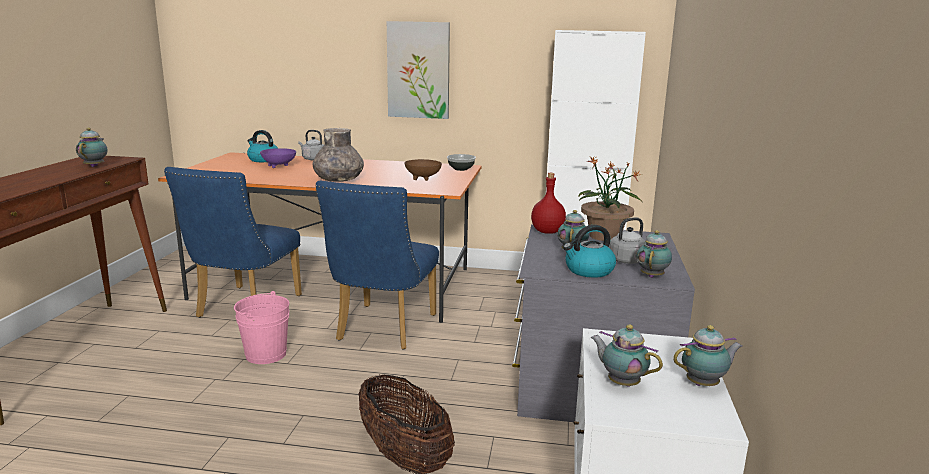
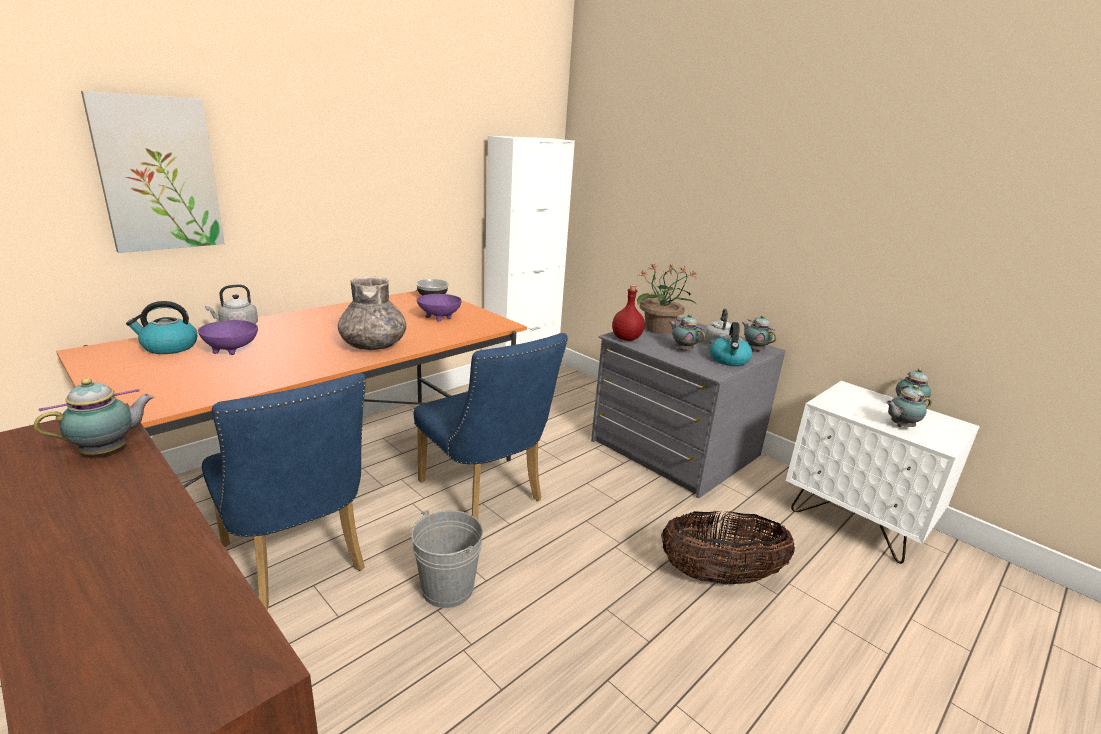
camera: 55 degrees left, 5 degrees up
teapot [76,128,108,167] -> teapot turned 105 degrees clockwise [34,378,154,455]
pink bucket [234,291,290,364] -> grey bucket [411,510,483,608]
picture [387,21,450,119] -> picture moved to [81,91,225,253]
brown bowl [404,159,442,181] -> purple bowl [417,294,462,322]

